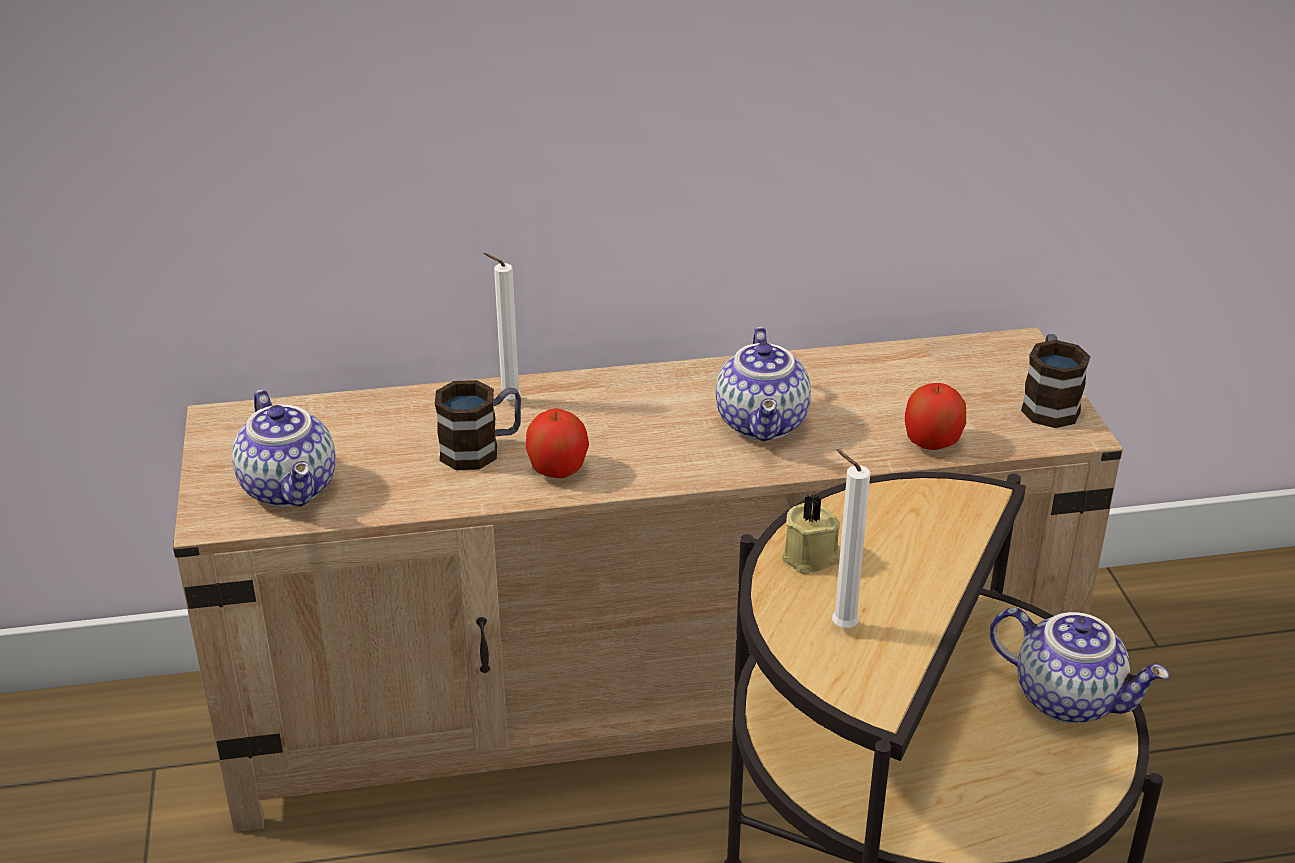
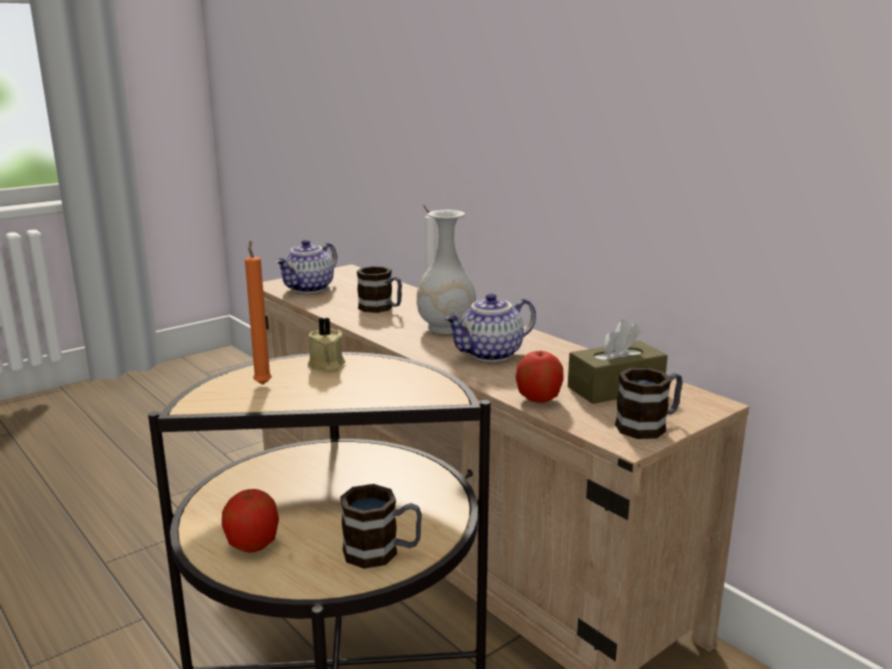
camera: 60 degrees right, 15 degrees down
apple [526,409,589,478] -> apple moved to [222,489,279,552]
white candle [832,449,870,628] -> orange candle [245,240,272,385]
teapot [990,607,1169,723] -> mug [340,484,422,569]
none -> white vase [417,210,476,334]
none -> brown tissue box [568,320,668,404]

